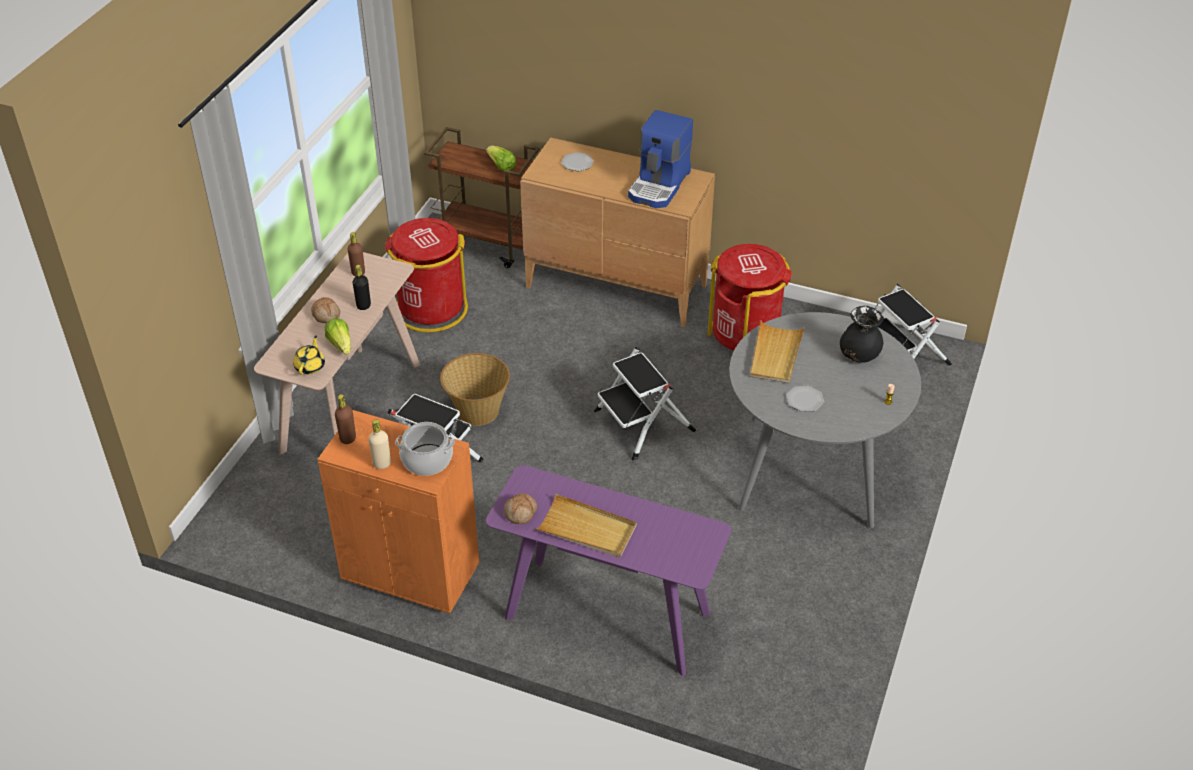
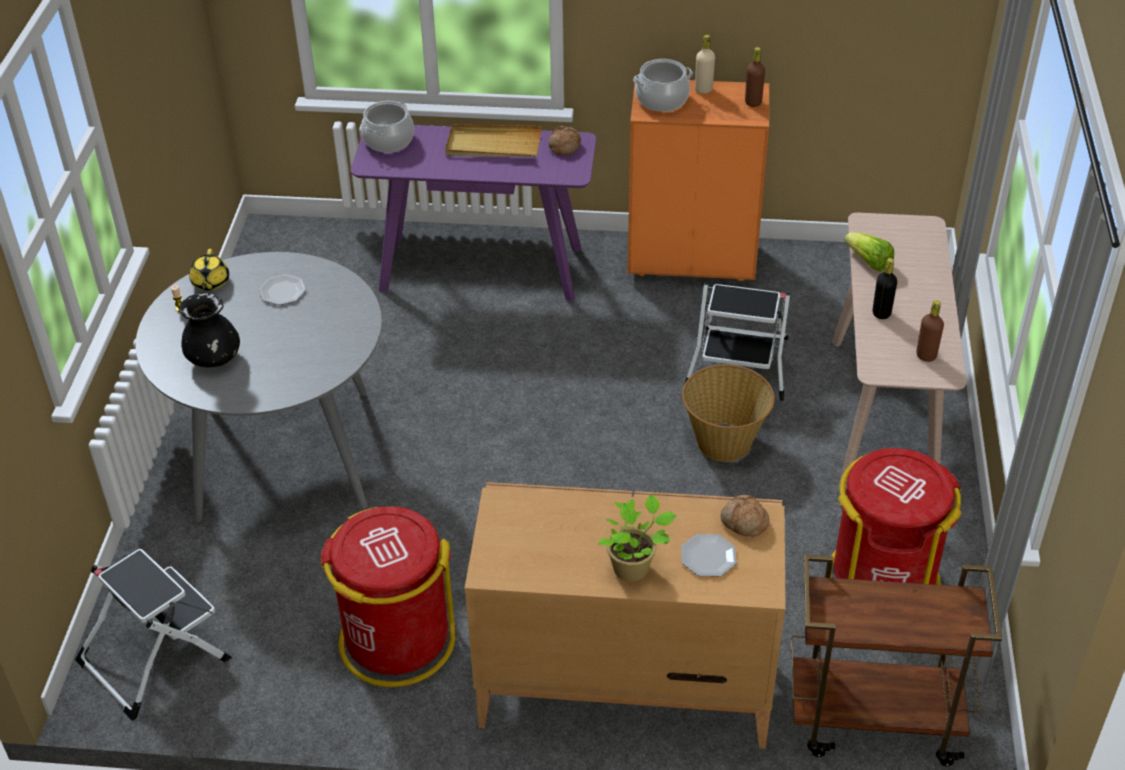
camera: 165 degrees right, 0 degrees up
yellow teapot [293,335,325,375] -> yellow teapot moved to [189,249,229,291]
bread [311,297,340,323] -> bread moved to [721,495,769,537]
lettuce [486,145,516,172] -> none
step ladder [594,347,697,461] -> none
coffee machine [628,110,693,208] -> none
beige tray [750,320,805,383] -> none
none -> cooking pot [361,101,414,152]
none -> potted plant [598,494,677,582]

